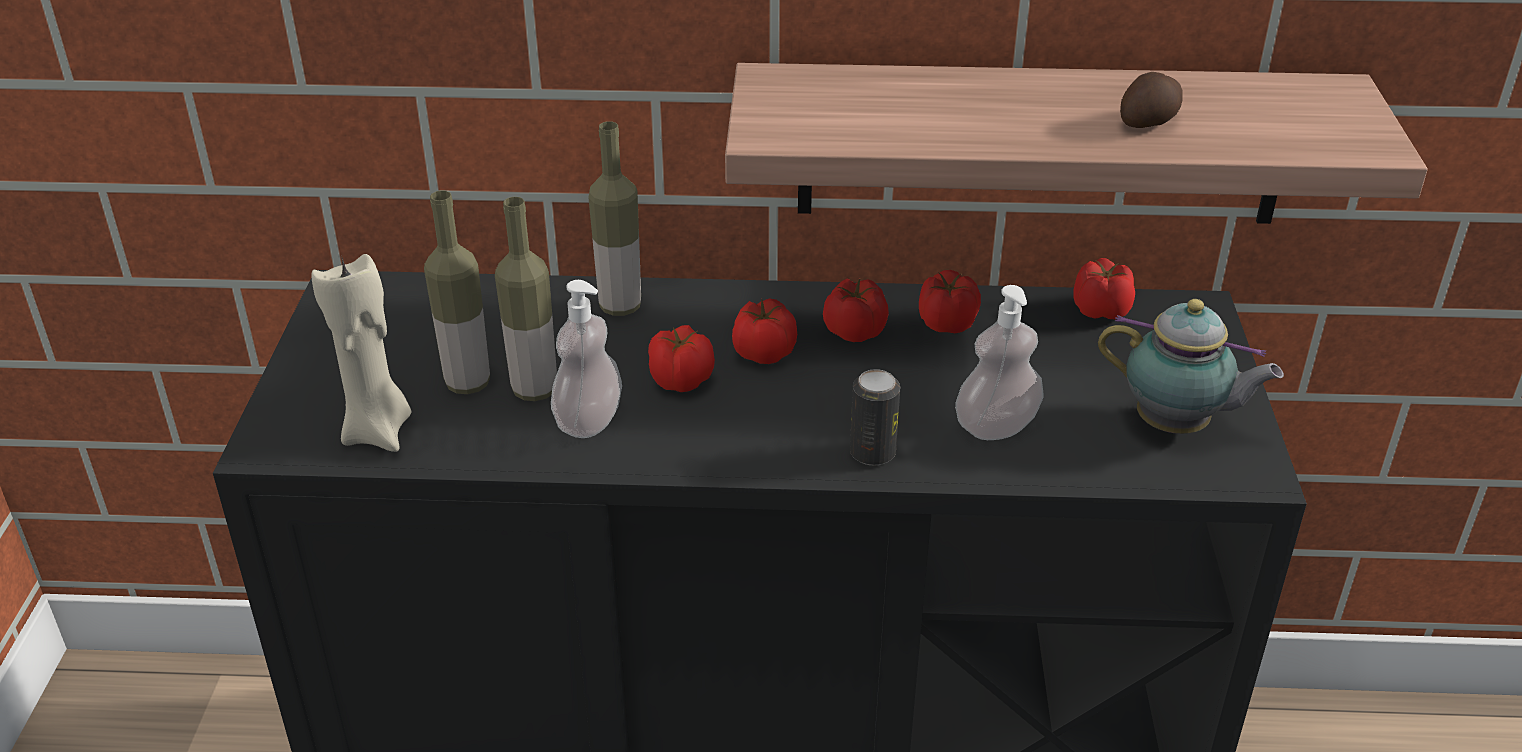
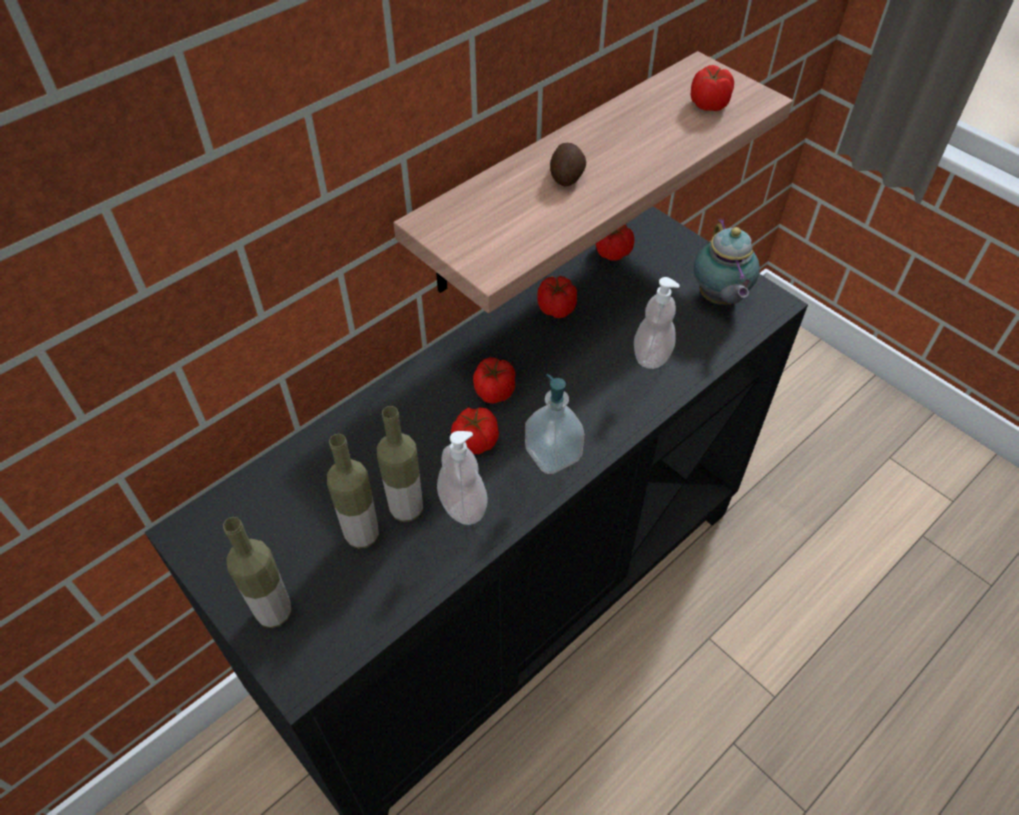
camera: 45 degrees left, 15 degrees up
beige candle [311,254,412,452] -> none
bottle [588,121,641,316] -> bottle moved to [223,517,292,628]
tomato [823,278,889,342] -> tomato moved to [691,65,734,111]
can [850,369,900,465] -> none
teapot [1098,299,1284,434] -> teapot turned 105 degrees clockwise [694,219,760,305]
potato [1120,72,1183,128] -> potato moved to [550,143,586,186]
none -> soap dispenser [525,374,584,474]

